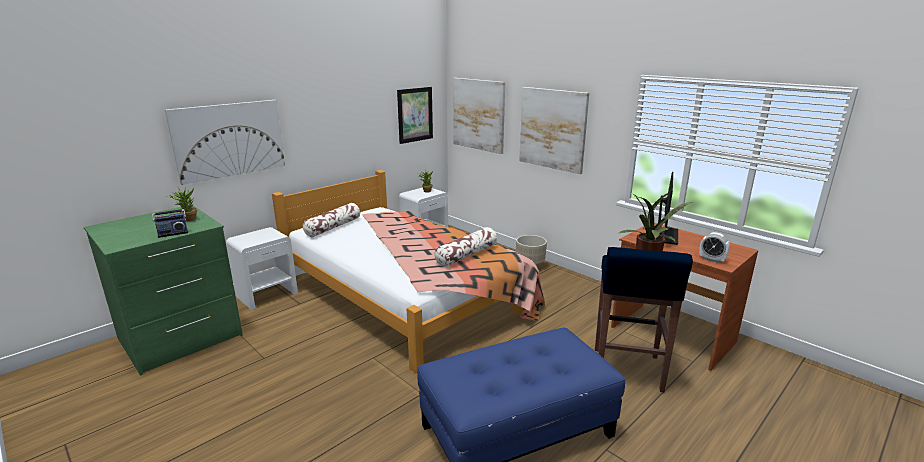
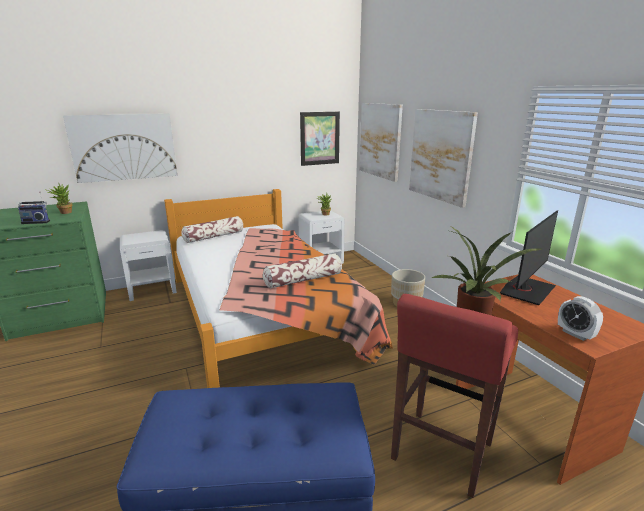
camera: 20 degrees right, 0 degrees up
blue stool [595,247,693,392] -> red stool [391,294,518,498]

